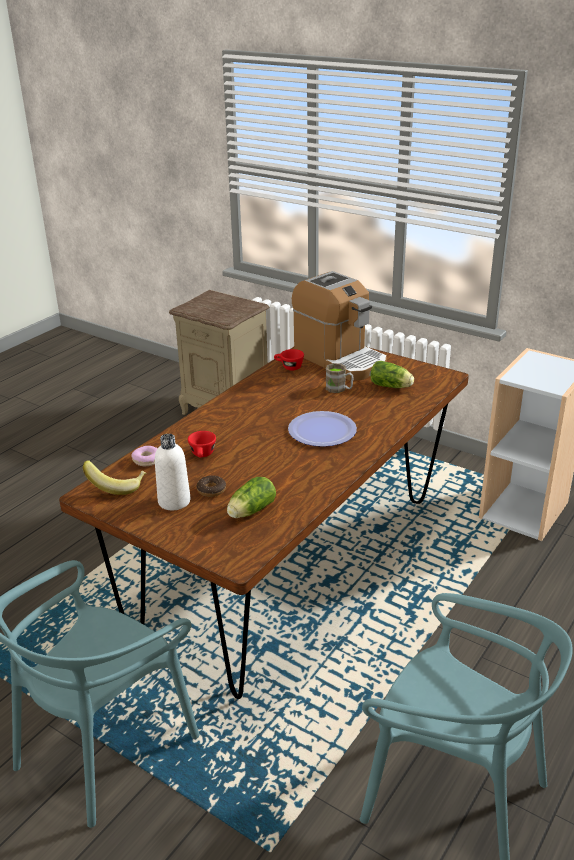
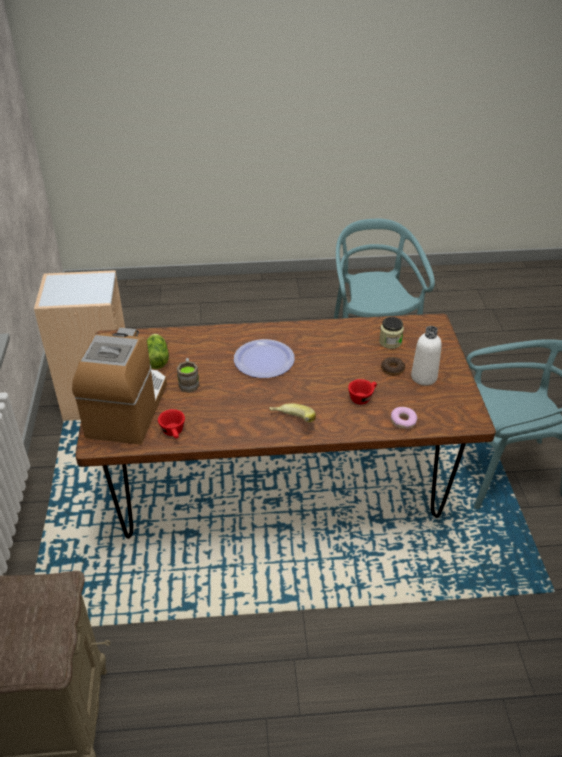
camera: 130 degrees left, 10 degrees up
banana [83,460,147,495] -> banana moved to [269,403,316,422]
lettuce [227,477,276,518] -> jar [379,317,404,349]

